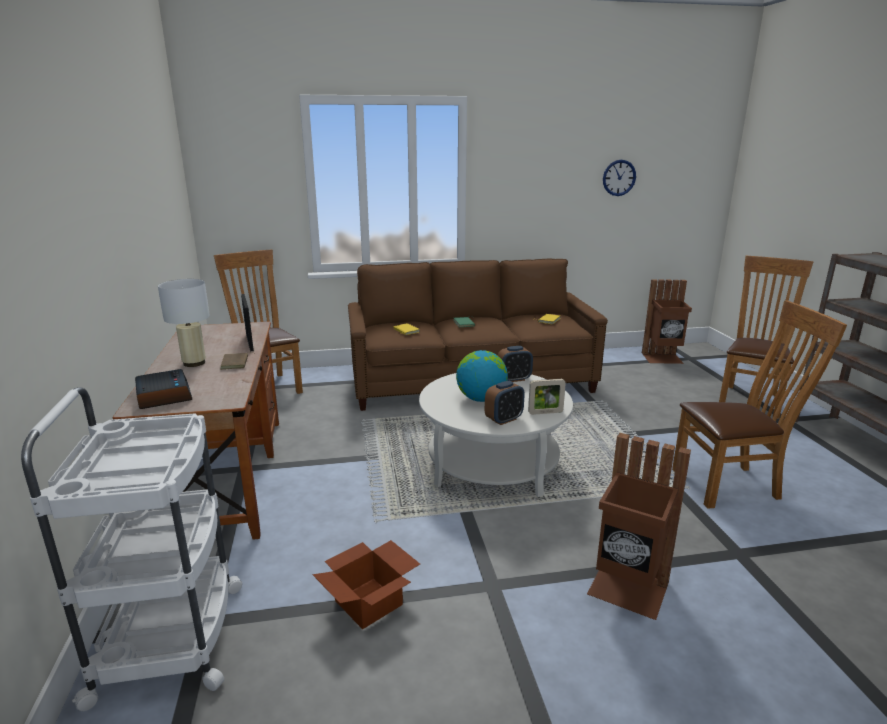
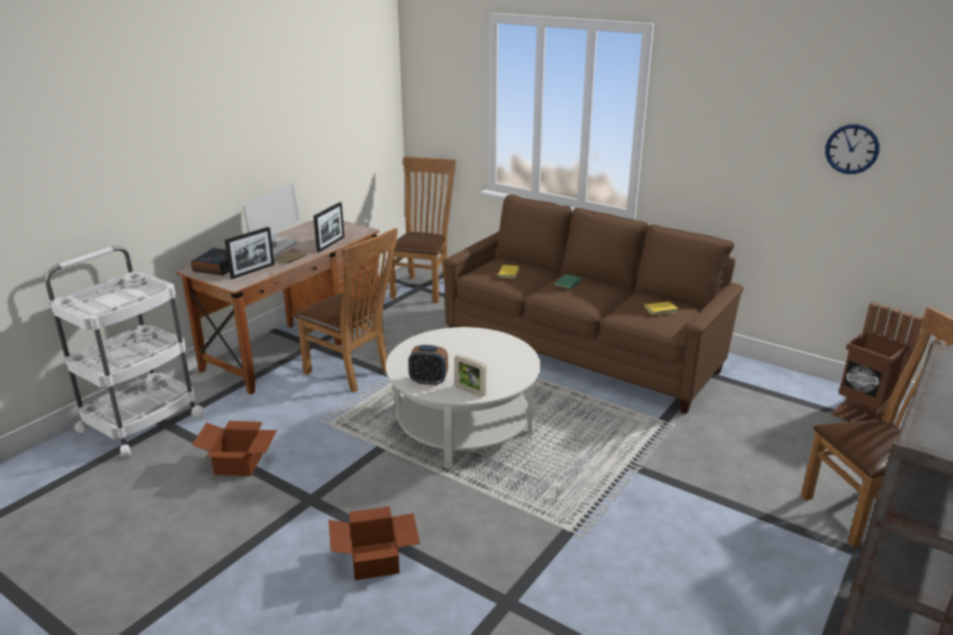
camera: 45 degrees right, 5 degrees up
white table lamp [158,279,210,367] -> monitor [243,183,300,256]
globe [456,350,508,402] -> none
alarm clock [498,346,533,382] -> none
brown trash can [587,433,691,620] -> cardboard box [329,506,420,580]
brown chair [672,301,847,509] -> brown chair moved to [295,228,397,393]
none -> picture frame [225,227,275,279]

